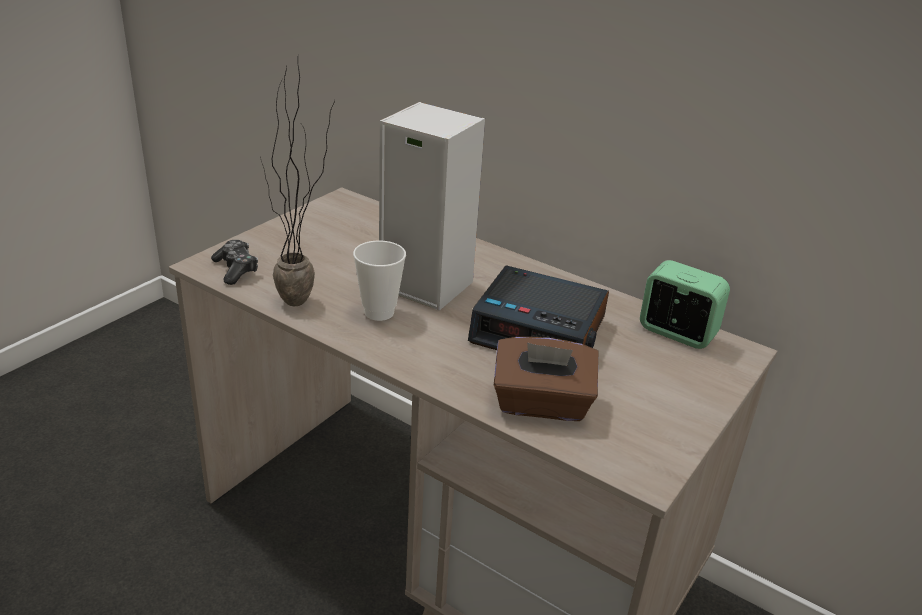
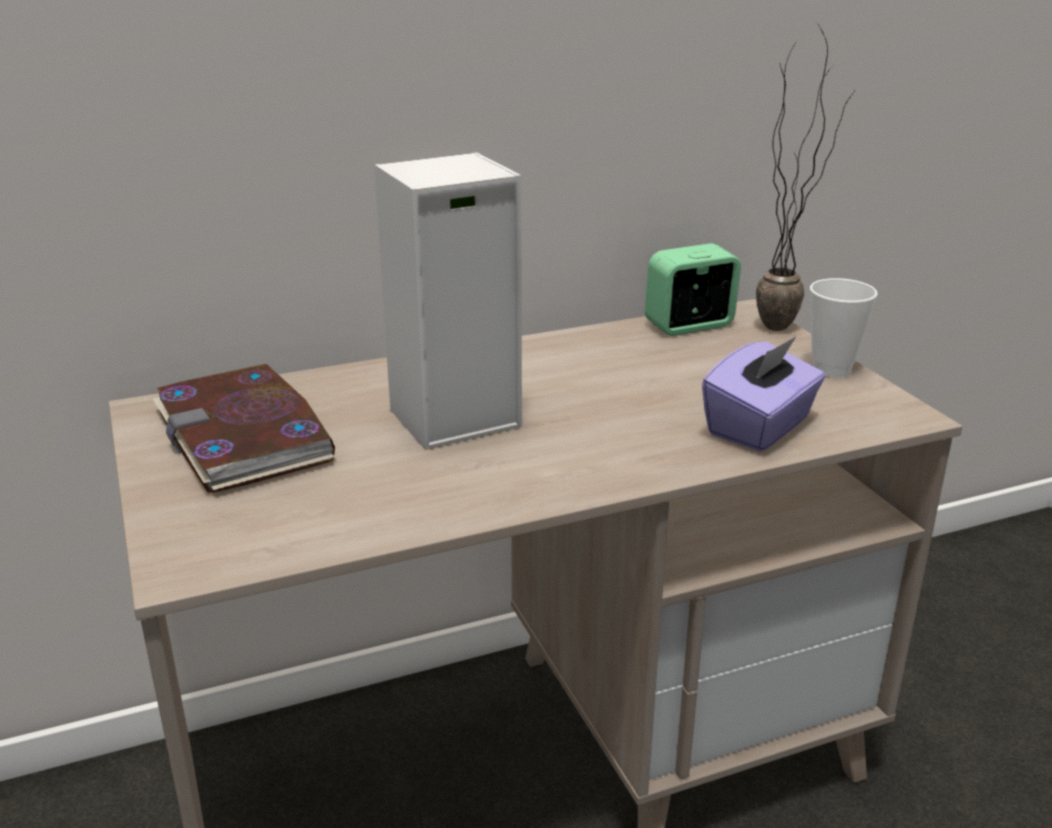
camera: 55 degrees left, 5 degrees down
game controller [211,240,258,285] -> none
potted plant [260,59,335,306] -> potted plant moved to [756,23,854,331]
cup [353,241,406,321] -> cup moved to [810,278,878,378]
alarm clock [468,265,609,350] -> none
brown tissue box [494,337,599,421] -> purple tissue box [702,337,825,452]
none -> book [153,364,335,494]

